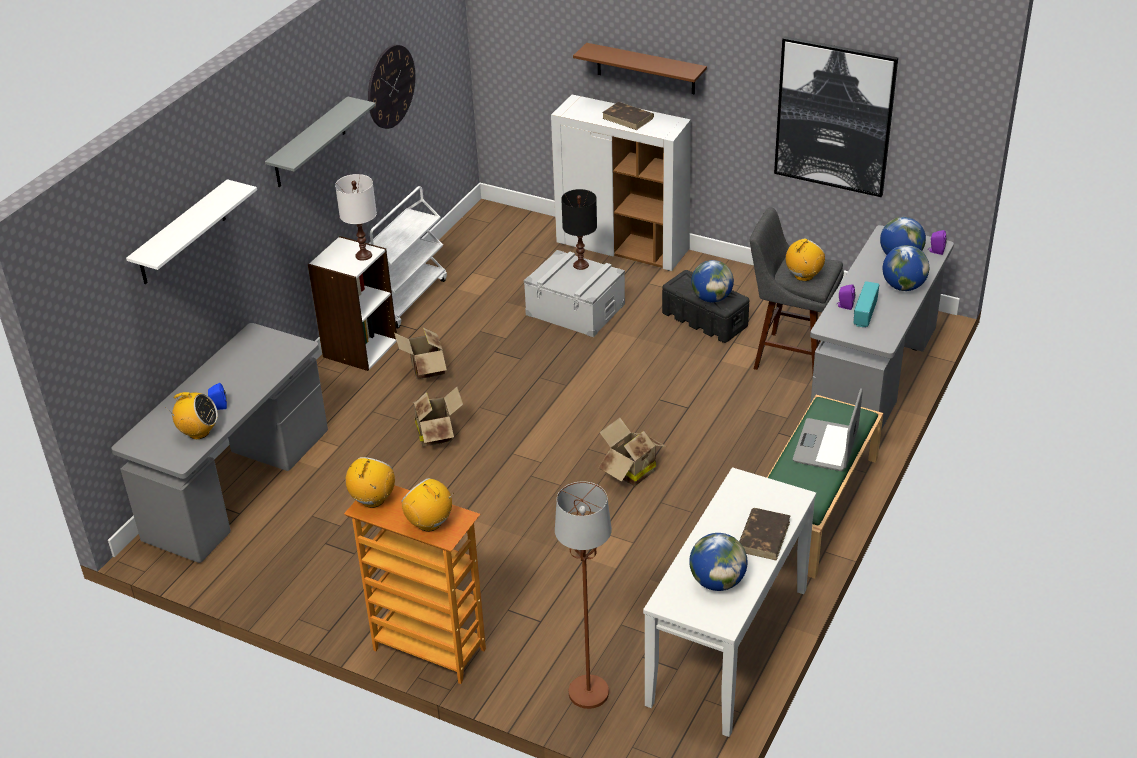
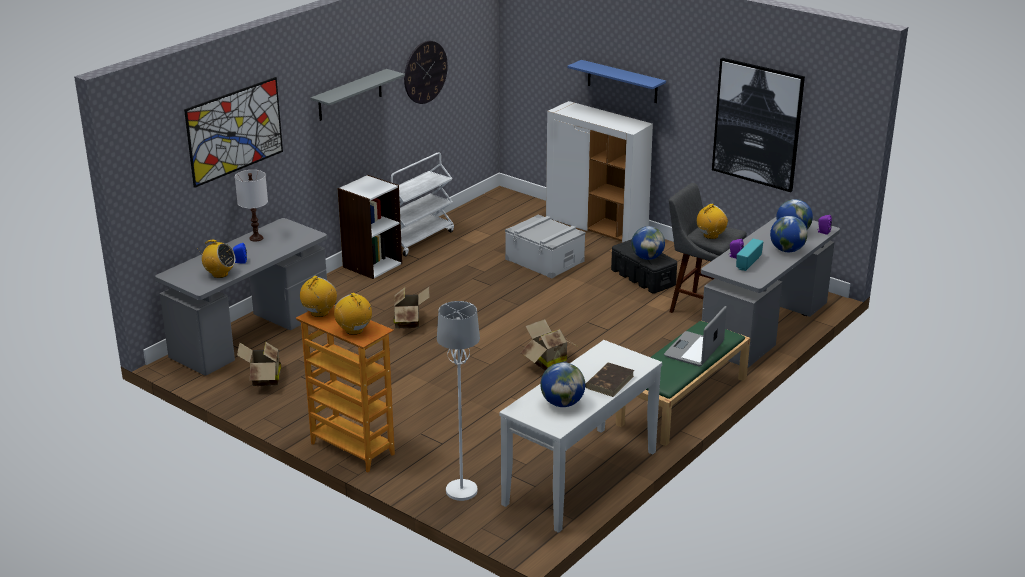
camera: 10 degrees right, 10 degrees down
white shelf [126,179,257,284] -> picture [184,77,283,188]
white table lamp [335,174,377,261] -> white table lamp moved to [235,170,268,242]
cardboard box [394,327,447,379] -> cardboard box moved to [237,342,281,387]
brown floor lamp [555,481,612,709] -> white floor lamp [437,301,480,501]
black table lamp [561,189,597,270] -> none
brown shelf [573,43,707,94] -> blue shelf [567,60,666,103]
brown book [602,102,654,130] -> none

